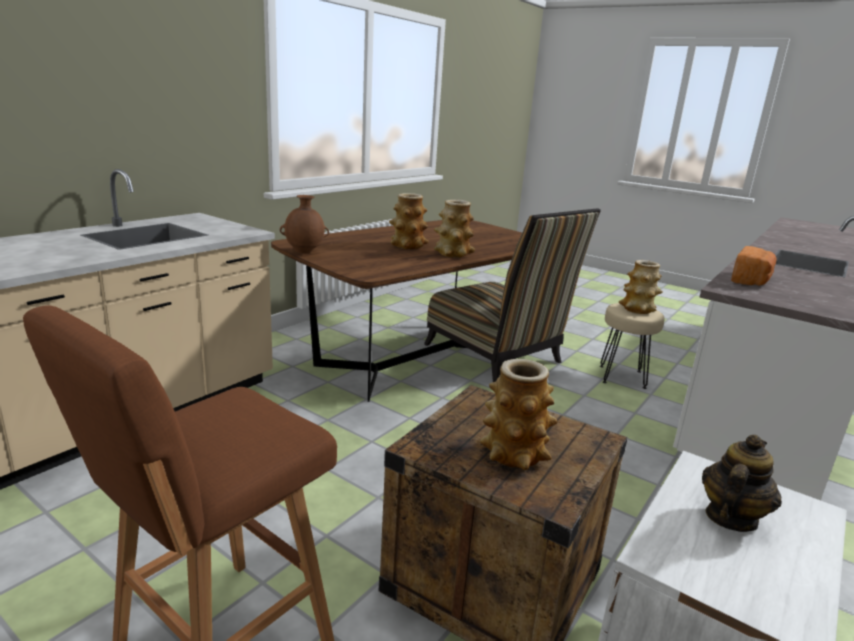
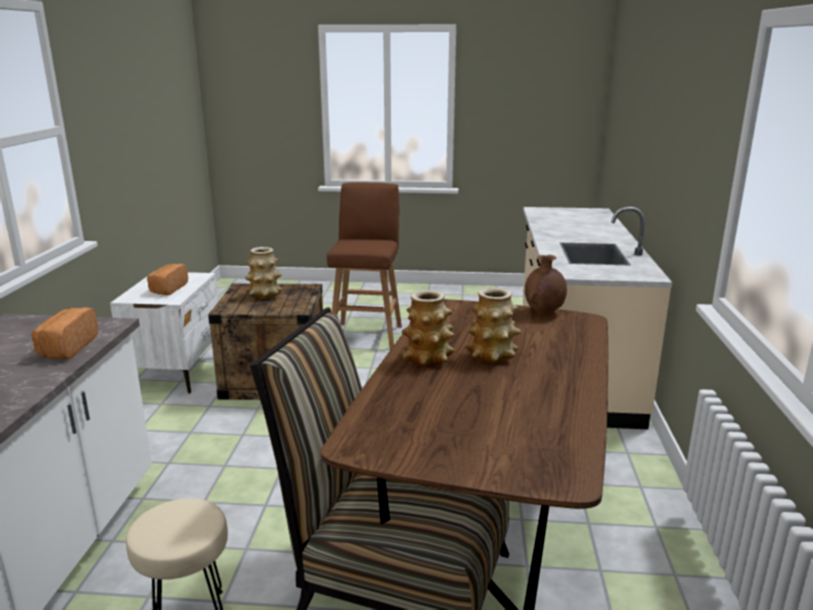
camera: 150 degrees right, 0 degrees up
vase [619,260,663,314] -> none
teapot [702,435,782,532] -> bread [147,264,188,295]

